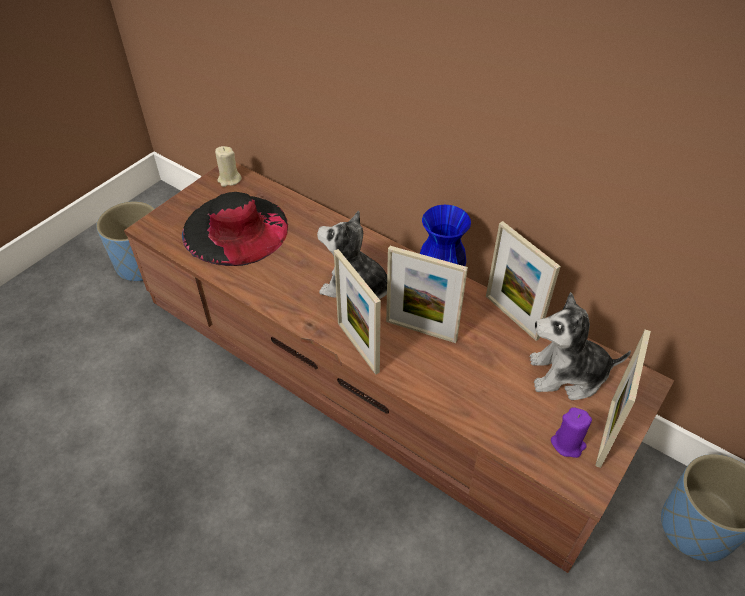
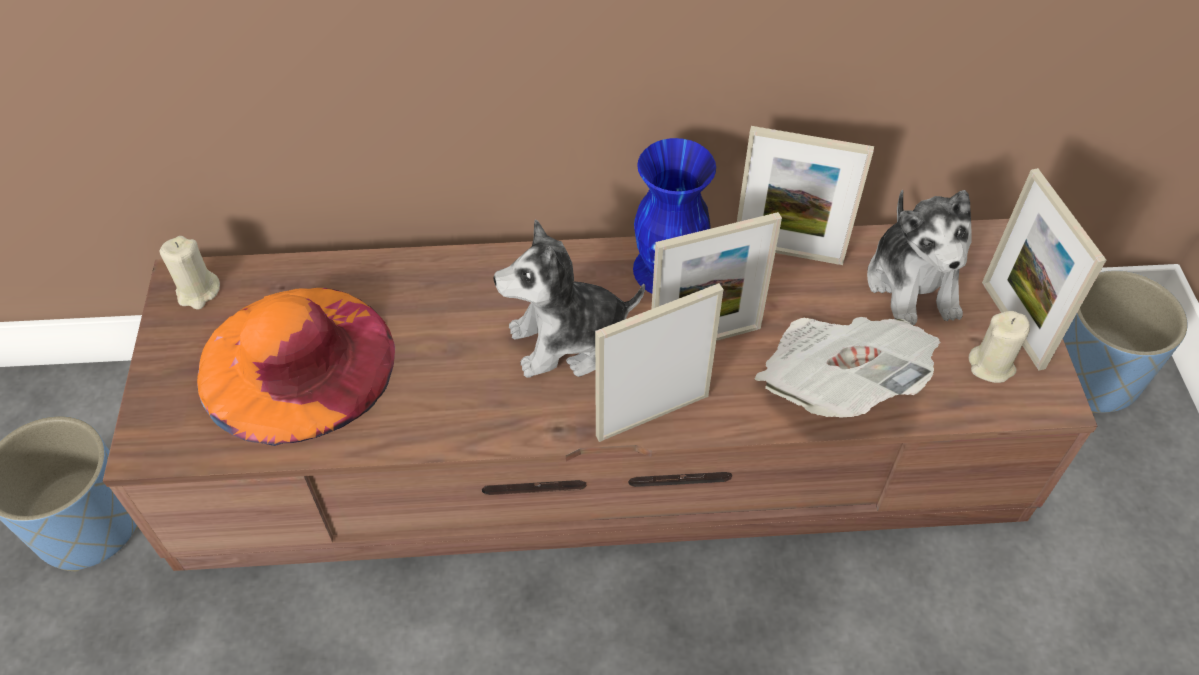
camera: 40 degrees left, 5 degrees up
black hat [182,192,288,266] -> orange hat [197,288,395,446]
picture frame [334,249,381,375] -> picture frame turned 135 degrees clockwise [595,283,724,442]
plush toy [529,292,631,400] -> plush toy turned 60 degrees counterclockwise [867,190,972,325]
purple candle [551,407,592,458] -> beige candle [969,311,1030,383]
none -> newspaper [754,317,940,417]

